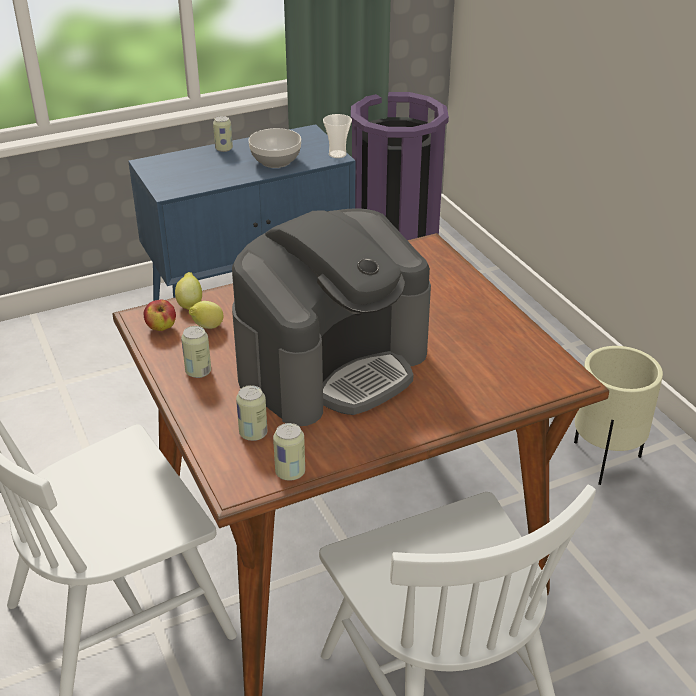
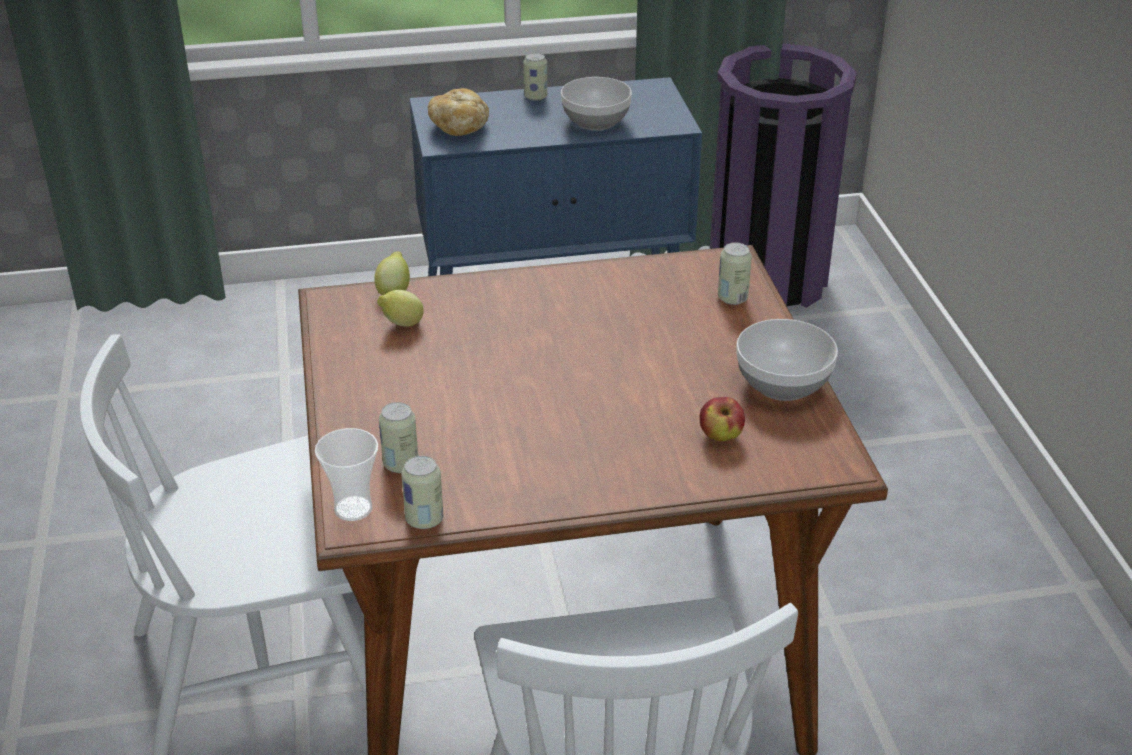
camera: 15 degrees right, 0 degrees up
apple [144,299,176,331] -> apple moved to [699,397,745,441]
can [181,326,211,378] -> can moved to [718,242,752,305]
coffee machine [232,208,431,426] -> none
cup [323,114,352,158] -> cup moved to [315,428,378,521]
beige planter [574,346,663,485] -> none
none -> bread [428,88,489,136]
none -> bowl [736,319,838,401]

